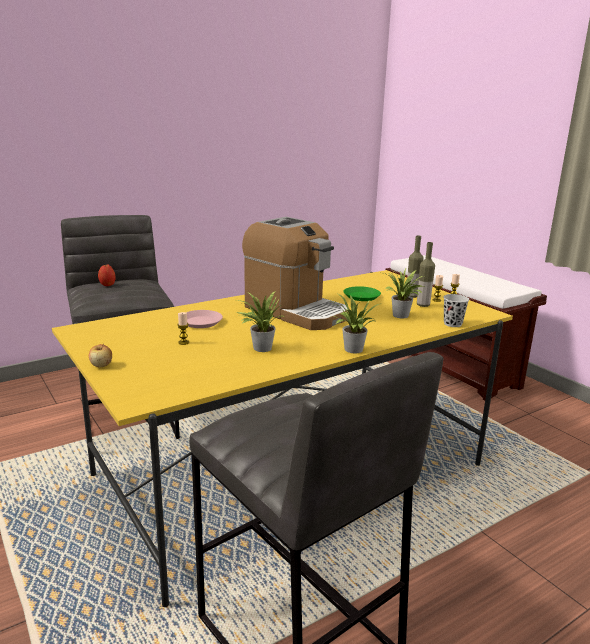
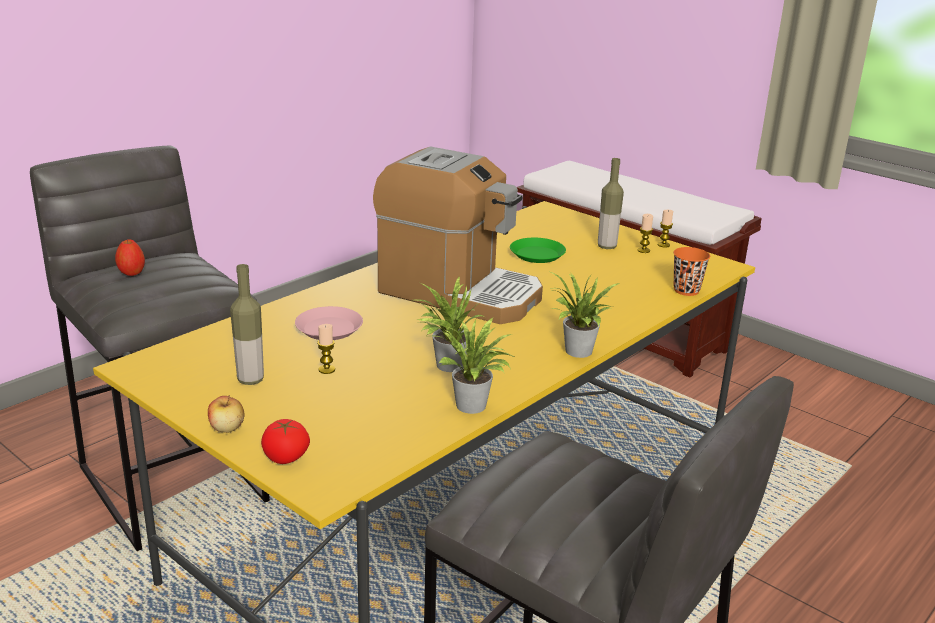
camera: 15 degrees left, 5 degrees up
potted plant [384,269,425,318] -> potted plant moved to [435,317,515,414]
bottle [417,242,435,307] -> bottle moved to [230,264,264,385]
black cup [443,294,469,327] -> orange cup [673,247,710,296]
none -> tomato [261,419,310,464]

